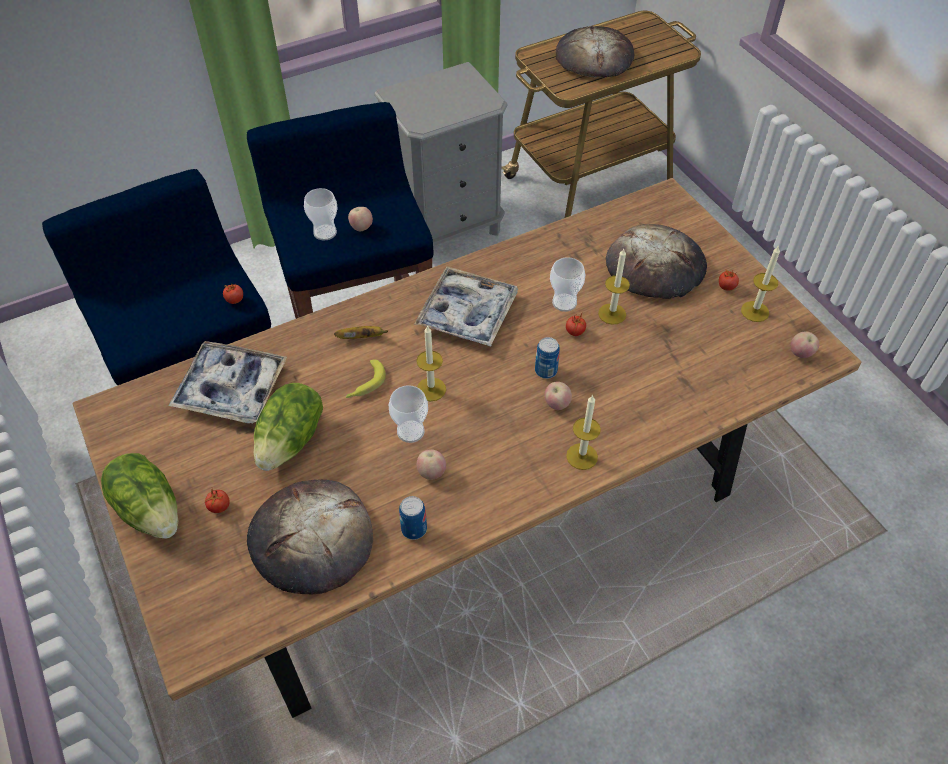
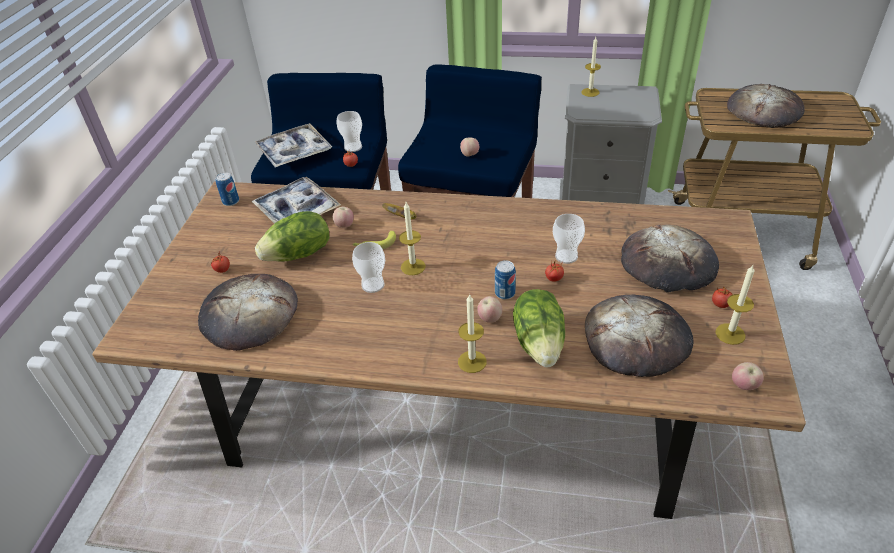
camera: 40 degrees right, 10 degrees down
lettuce [101,453,178,539] -> lettuce moved to [513,289,565,367]
cup [304,188,337,240] -> cup moved to [336,111,362,152]
can [399,496,427,540] -> can moved to [216,172,239,206]
tray [415,266,518,347] -> tray moved to [255,123,332,168]
apple [417,449,446,480] -> apple moved to [333,207,354,228]
candle [598,249,630,325] -> candle moved to [582,37,601,97]
none -> bread [585,295,693,377]

